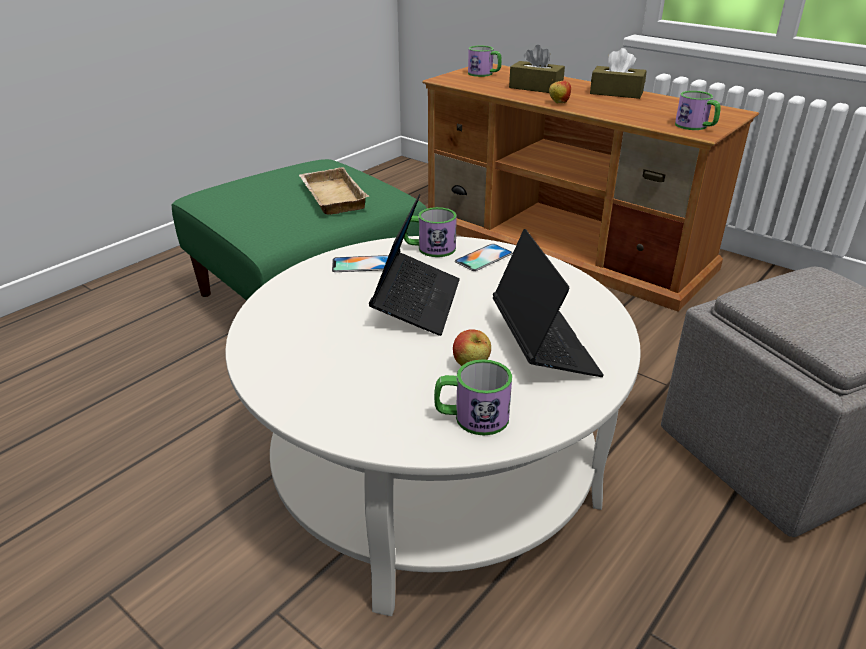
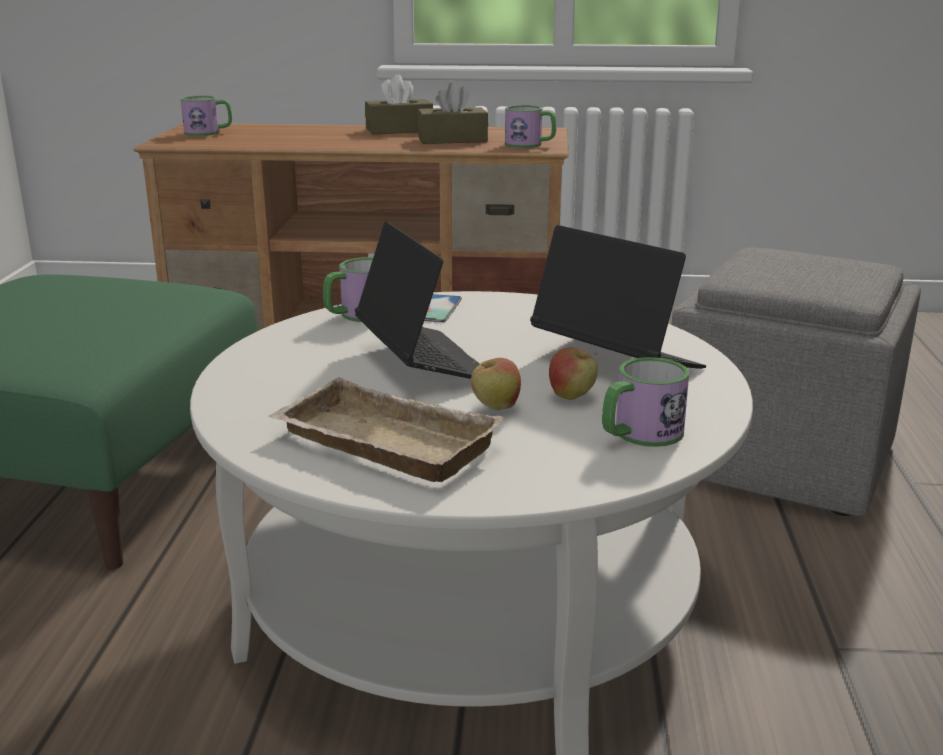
camera: 35 degrees left, 10 degrees down
beige tray [299,167,369,215] -> beige tray moved to [269,377,505,482]
phone [332,255,388,272] -> none
brown tissue box [509,45,565,93] -> brown tissue box moved to [418,82,488,144]
apple [549,80,571,103] -> apple moved to [471,358,521,410]

